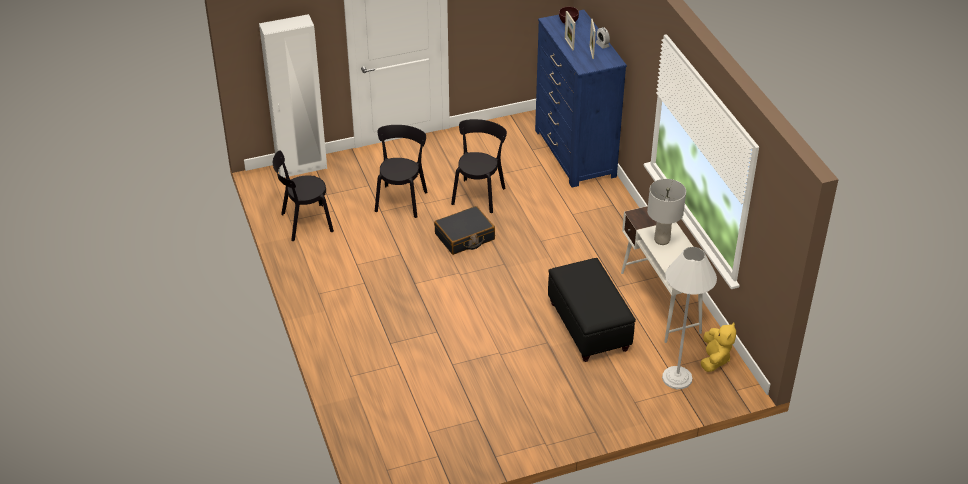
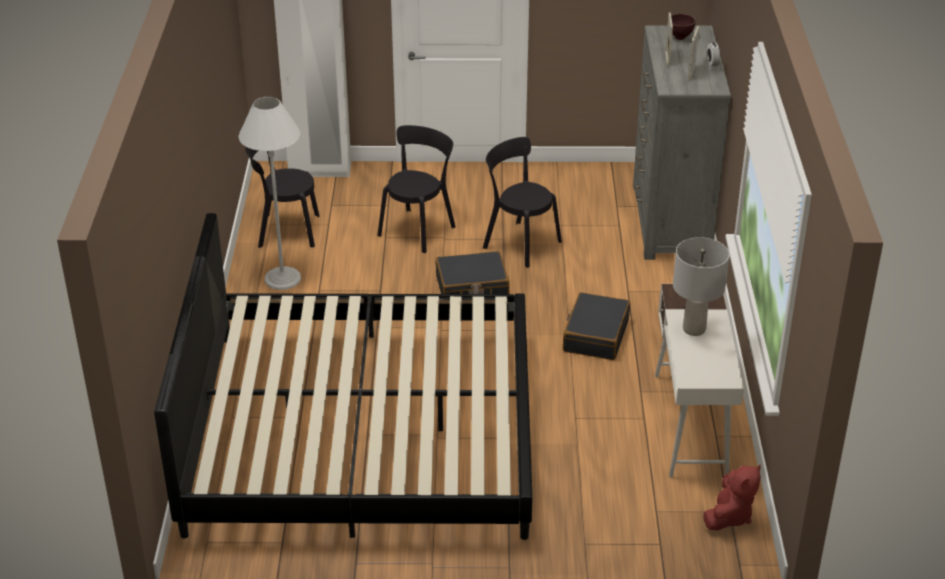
camera: 20 degrees right, 5 degrees down
black chair [451,119,507,213] -> black chair turned 90 degrees counterclockwise [483,137,562,268]
blue dresser [535,10,627,188] -> grey dresser [633,25,731,260]
black ottoman [548,258,636,362] -> none
white floor lamp [662,247,717,389] -> white floor lamp moved to [239,96,301,290]
yellow plush toy [700,323,736,372] -> red plush toy [703,465,761,531]
none -> bed [154,213,533,540]
none -> black suitcase [563,292,630,360]

